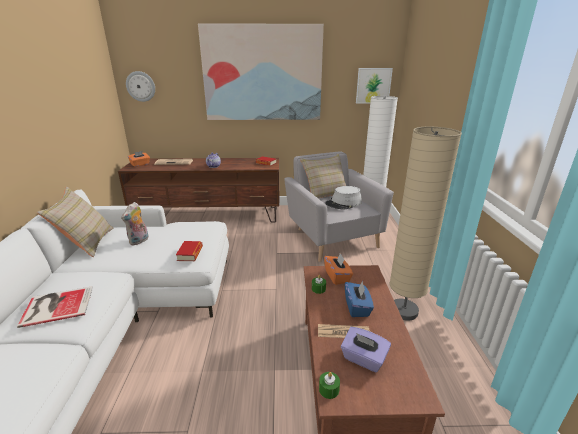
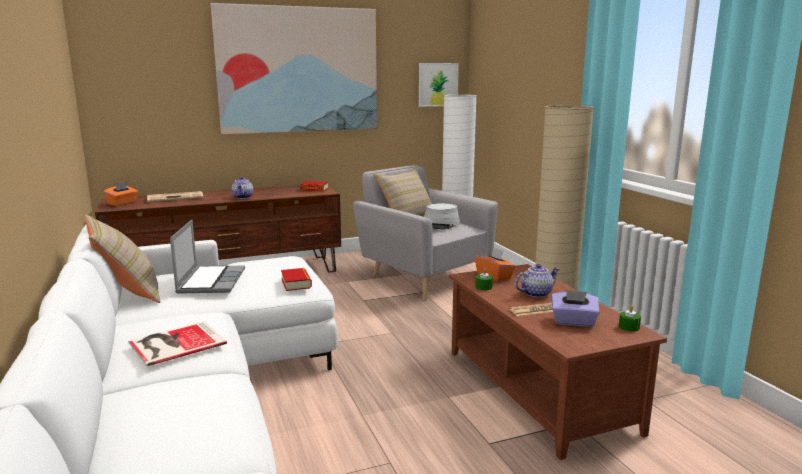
camera: 20 degrees left, 10 degrees down
plush toy [121,202,149,246] -> laptop [170,220,245,294]
wall clock [126,71,155,102] -> none
green candle [319,372,340,399] -> green candle moved to [619,305,641,332]
blue tissue box [345,281,374,317] -> teapot [515,264,559,298]

